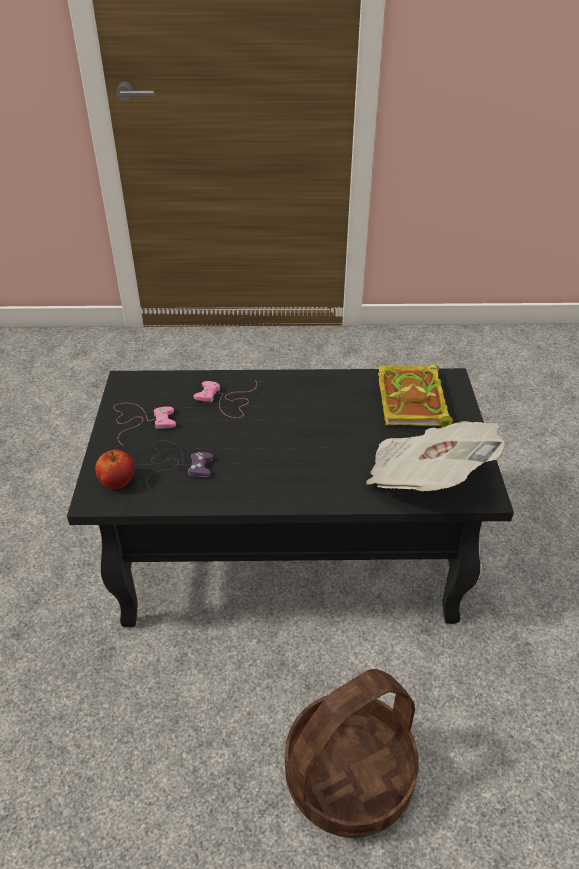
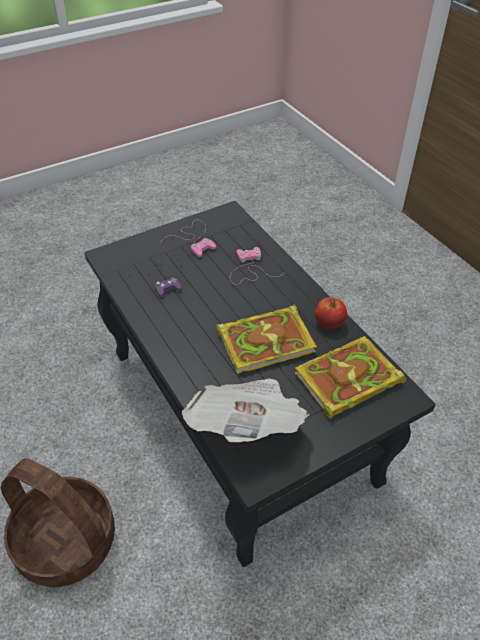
camera: 60 degrees right, 5 degrees up
apple [95,450,134,489] -> apple moved to [315,297,347,330]
none -> book [216,304,317,374]

